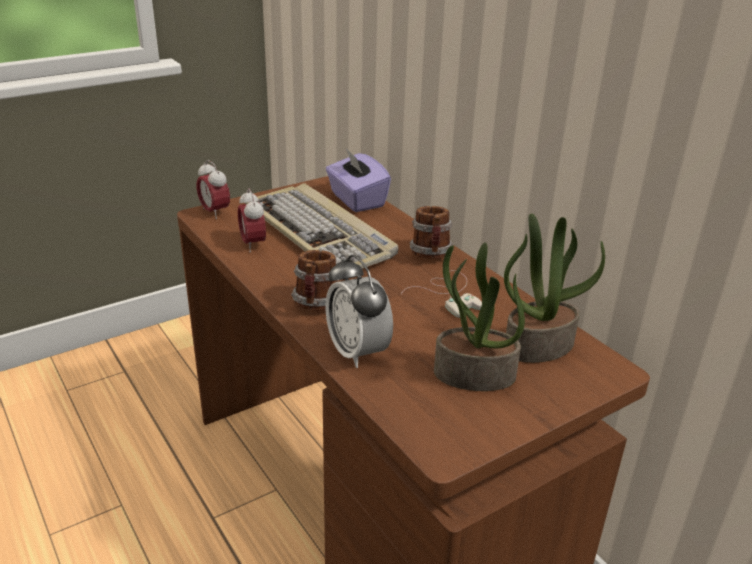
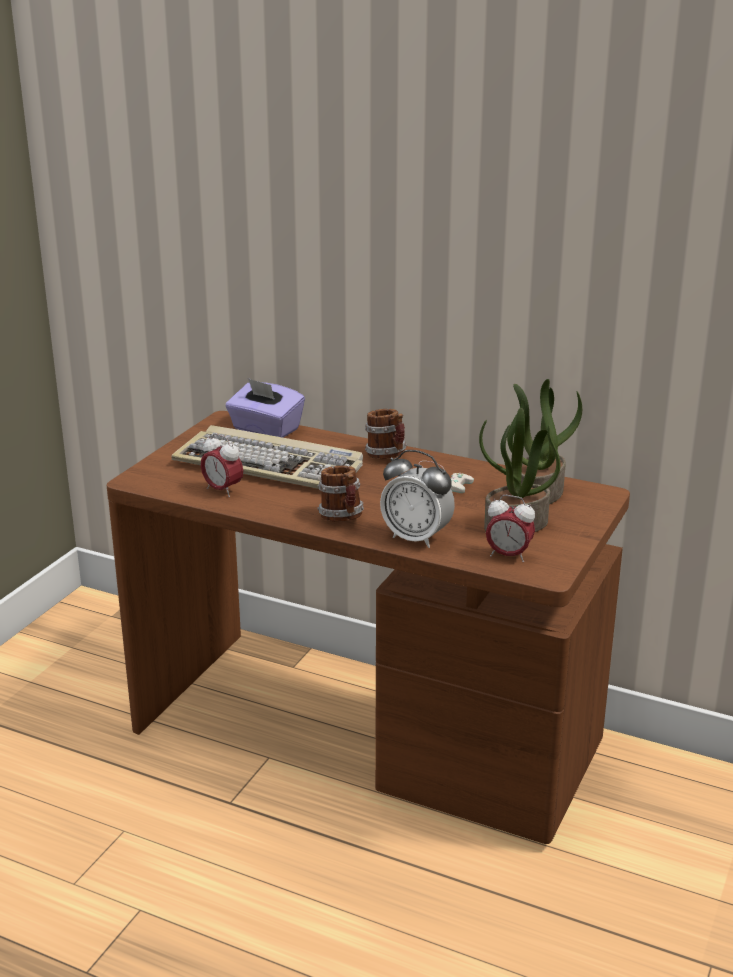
camera: 30 degrees left, 5 degrees down
alarm clock [197,160,230,219] -> alarm clock moved to [486,495,535,563]

